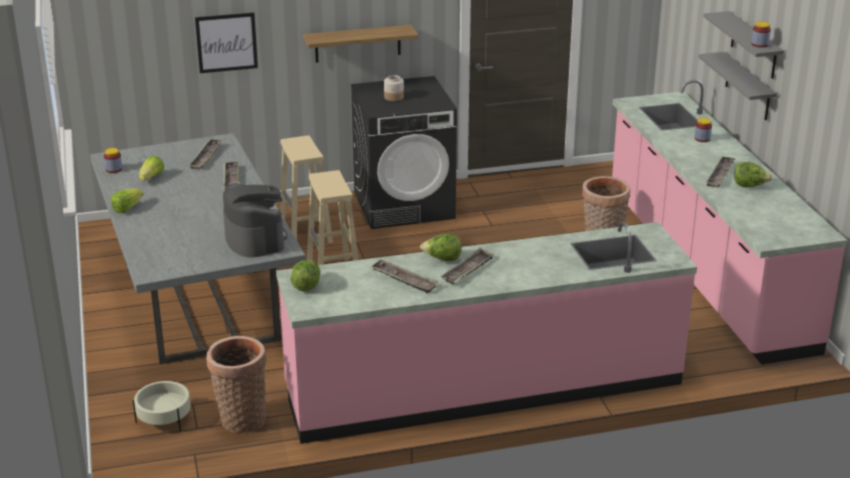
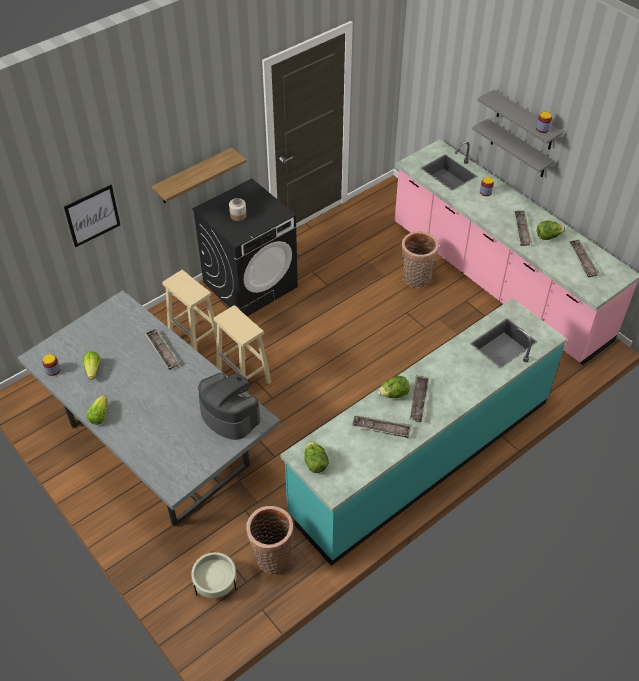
camera: 25 degrees left, 20 degrees up
tray [189,139,222,169] -> tray moved to [568,239,600,277]
pink counter [276,221,697,444] -> turquoise counter [280,298,567,566]

